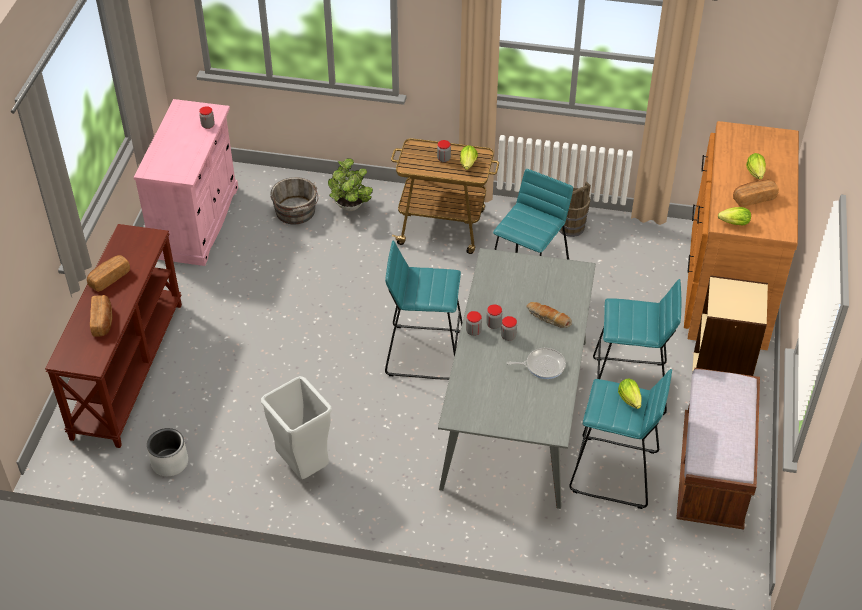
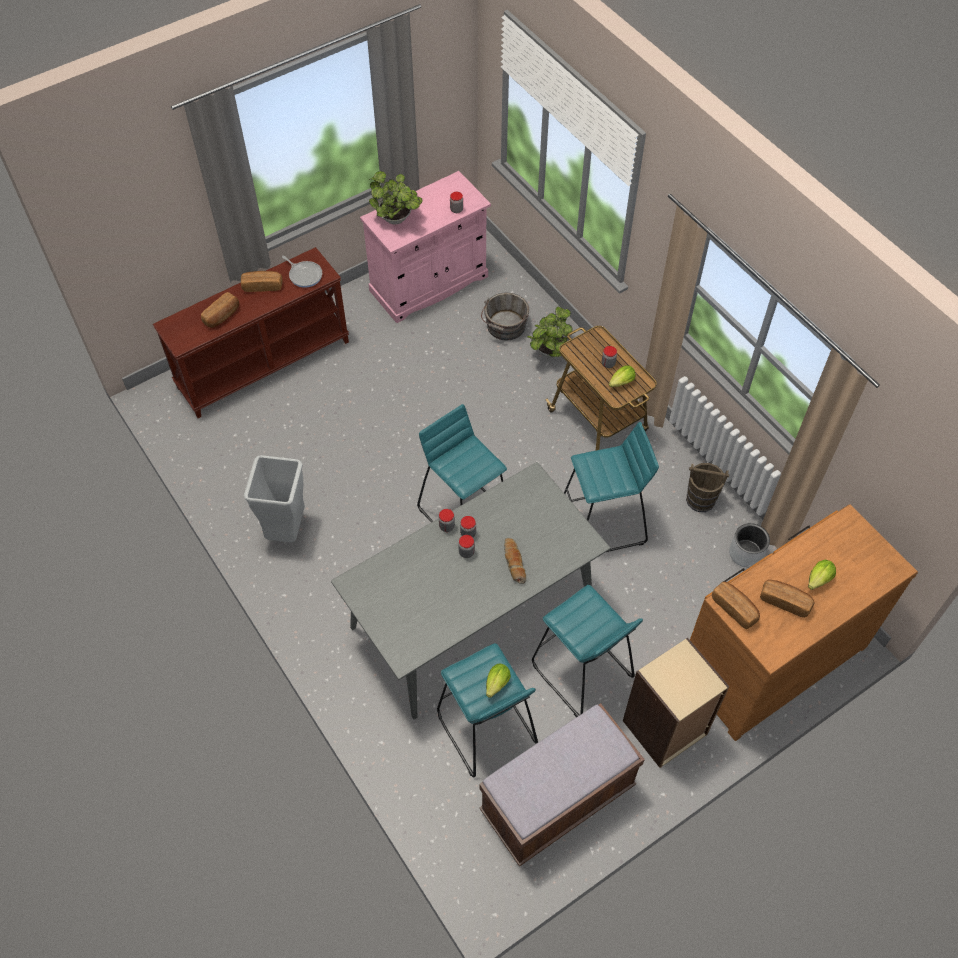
camera: 45 degrees right, 10 degrees up
grey planter [147,428,188,476] -> grey planter moved to [729,523,770,568]
frying pan [507,348,566,379] -> frying pan moved to [282,256,322,288]
lettuce [718,207,751,225] -> bread [712,582,760,629]
none -> potted plant [369,171,423,224]

